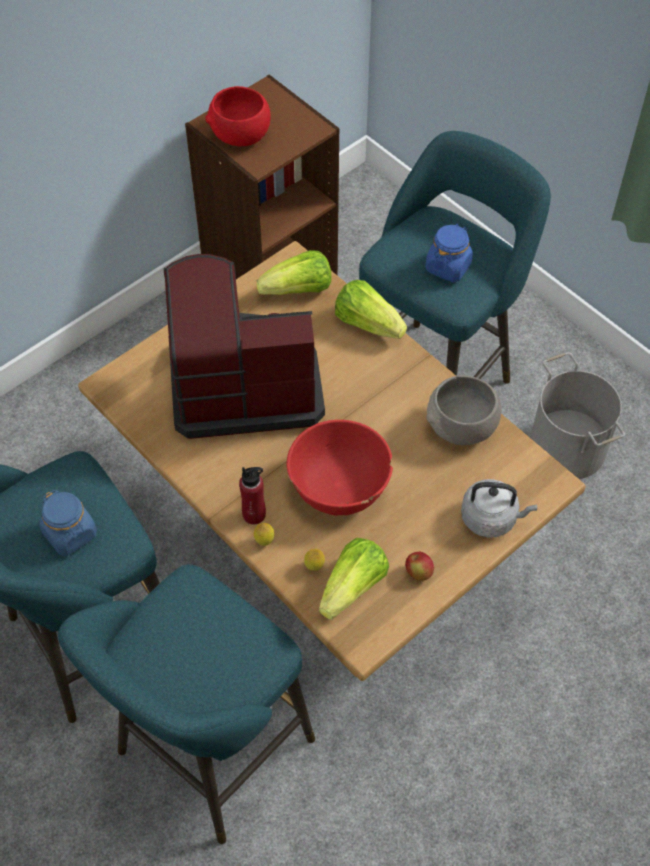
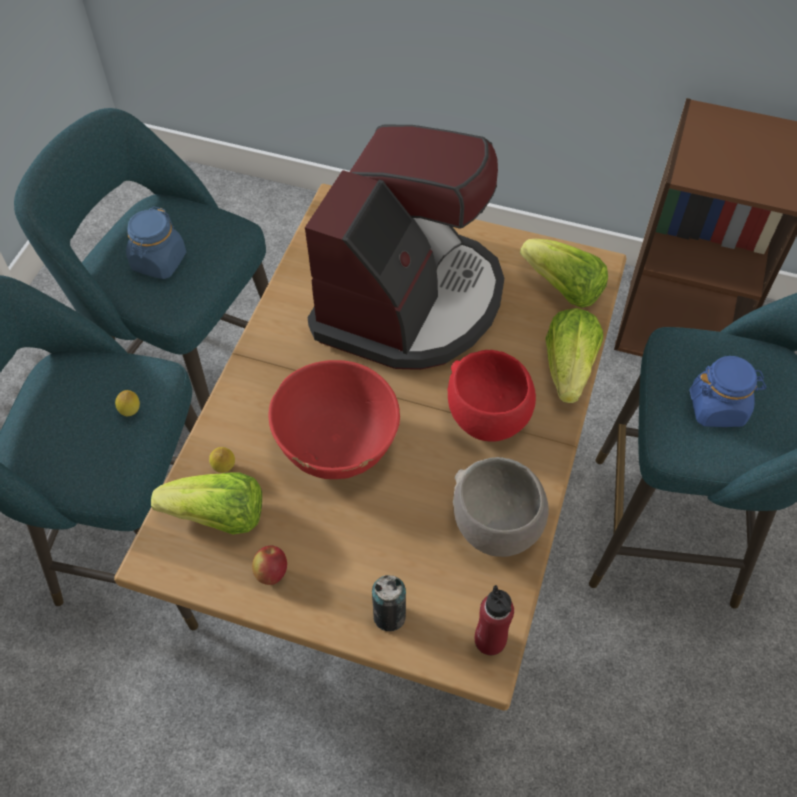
camera: 60 degrees right, 0 degrees up
coffee machine [164,254,325,439] -> coffee machine turned 60 degrees clockwise [305,124,504,370]
red bowl [205,86,271,146] -> red bowl moved to [448,350,536,441]
red bottle [239,467,266,524] -> red bottle moved to [475,585,514,655]
lemon [254,523,275,546] -> lemon moved to [115,390,140,416]
grey kettle [461,479,537,538] -> can [372,575,406,631]
grey bucket [530,352,625,479] -> none

